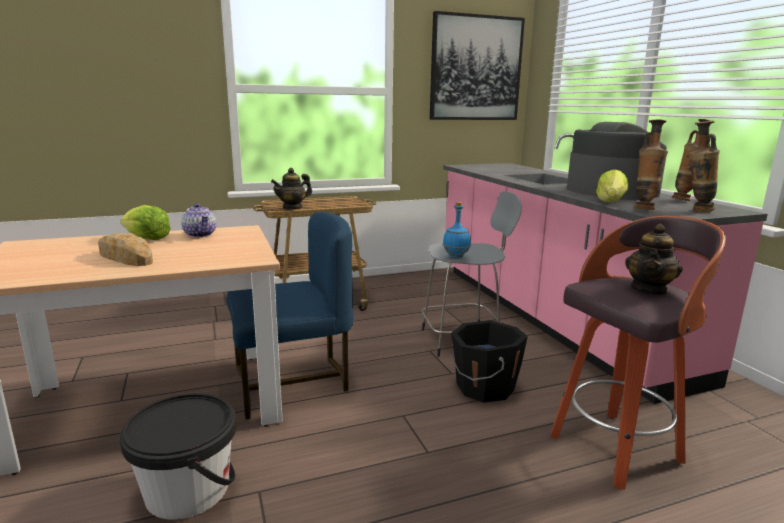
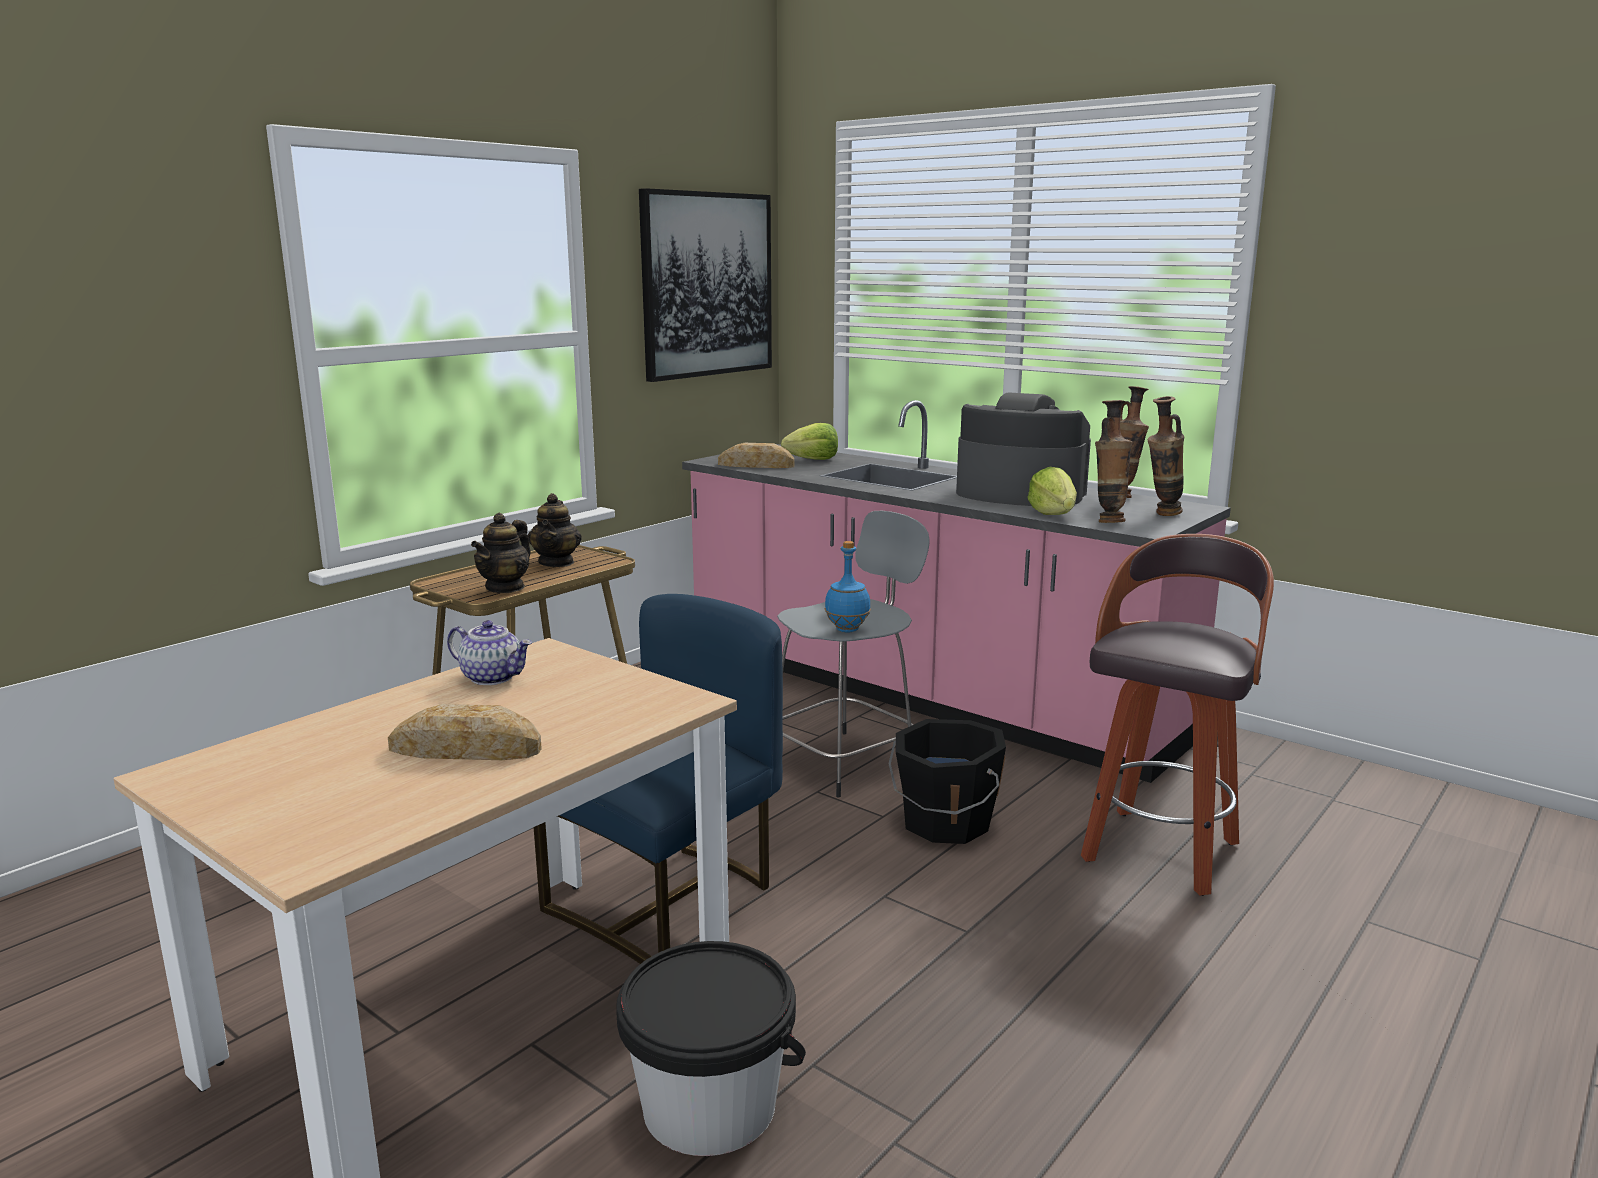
camera: 30 degrees left, 0 degrees up
lettuce [120,205,171,240] -> lettuce moved to [781,423,838,460]
teapot [625,224,683,296] -> teapot moved to [528,493,582,567]
none -> bread [718,443,795,468]

